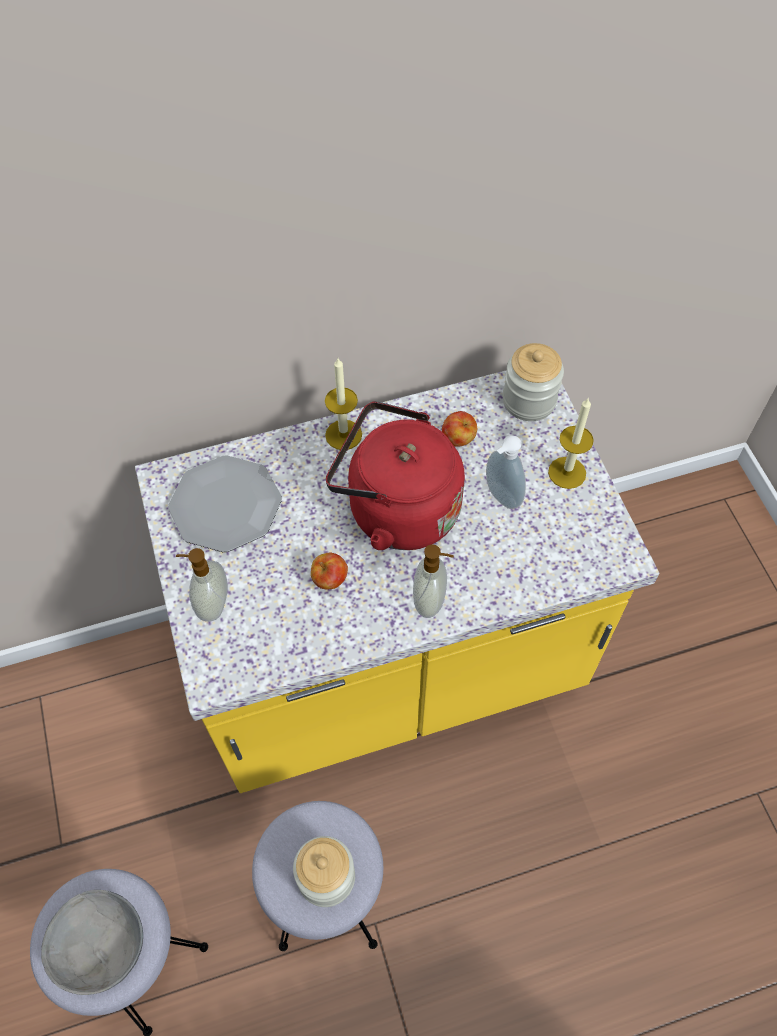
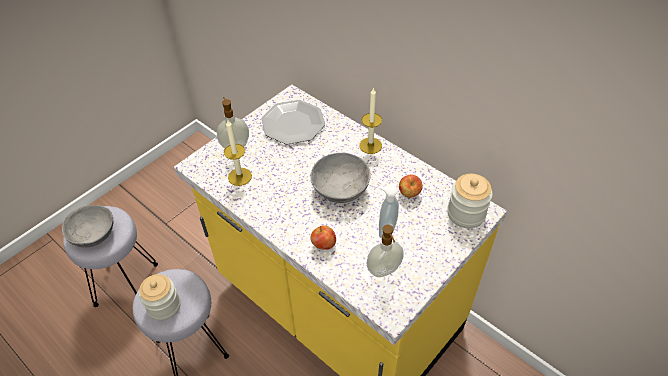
camera: 60 degrees right, 10 degrees down
apple [311,553,348,590] -> apple moved to [311,225,336,250]
red kettle [326,401,465,550] -> grey bowl [310,153,371,203]
soap dispenser [413,545,454,618] -> soap dispenser moved to [366,225,404,277]
candle [548,398,594,489] -> candle moved to [224,120,252,186]

